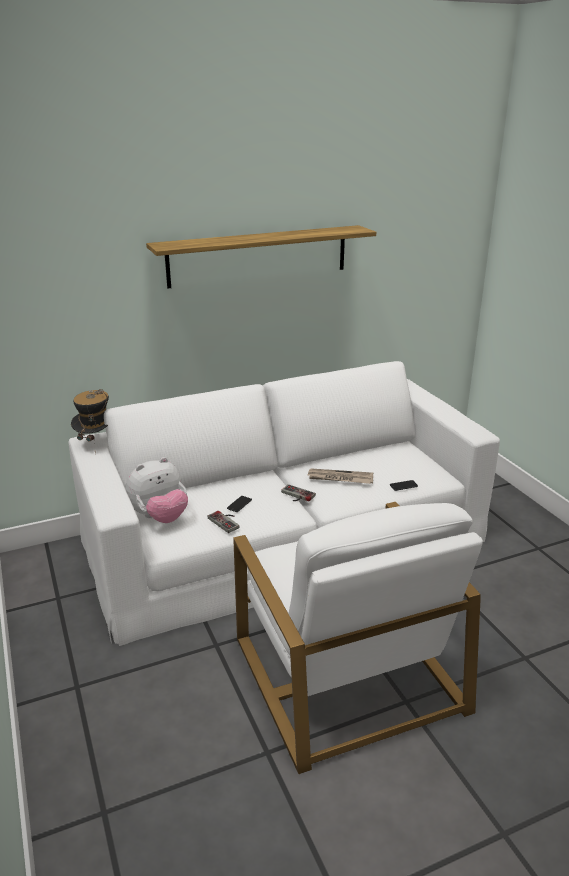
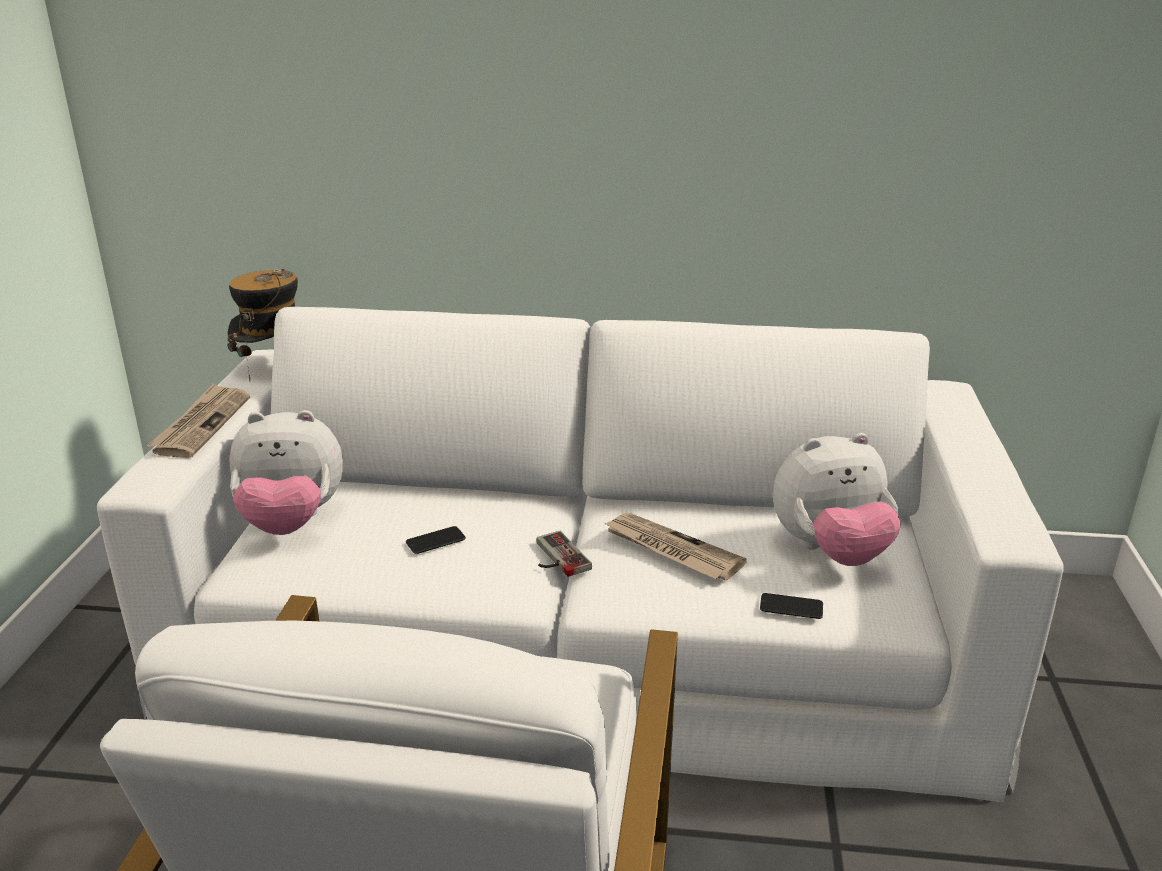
camera: 30 degrees right, 0 degrees up
shelf [146,225,376,288] -> none
game controller [208,511,240,533] -> none
none -> newspaper [147,383,250,458]
none -> plush toy [773,433,901,566]

